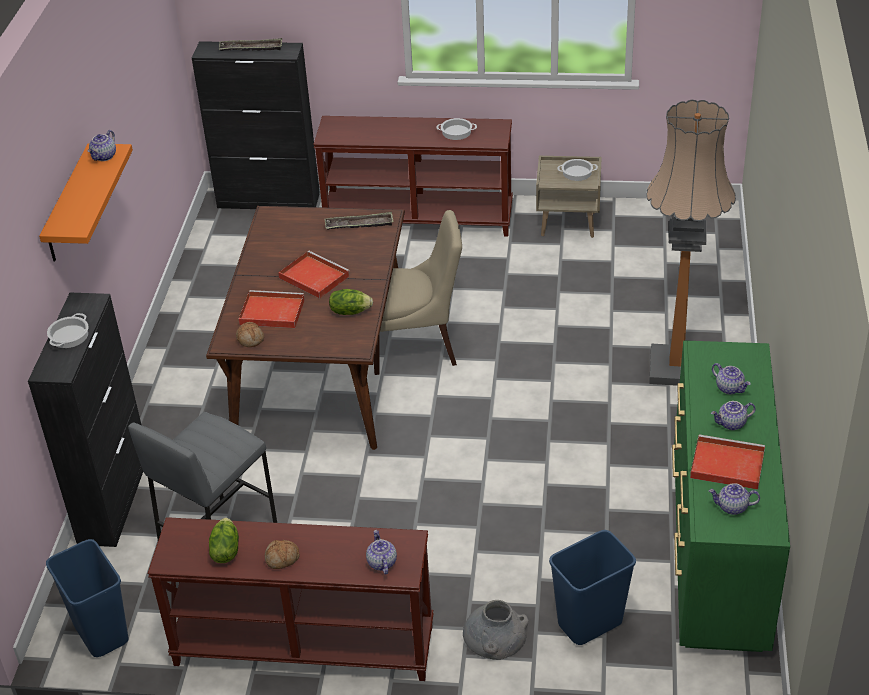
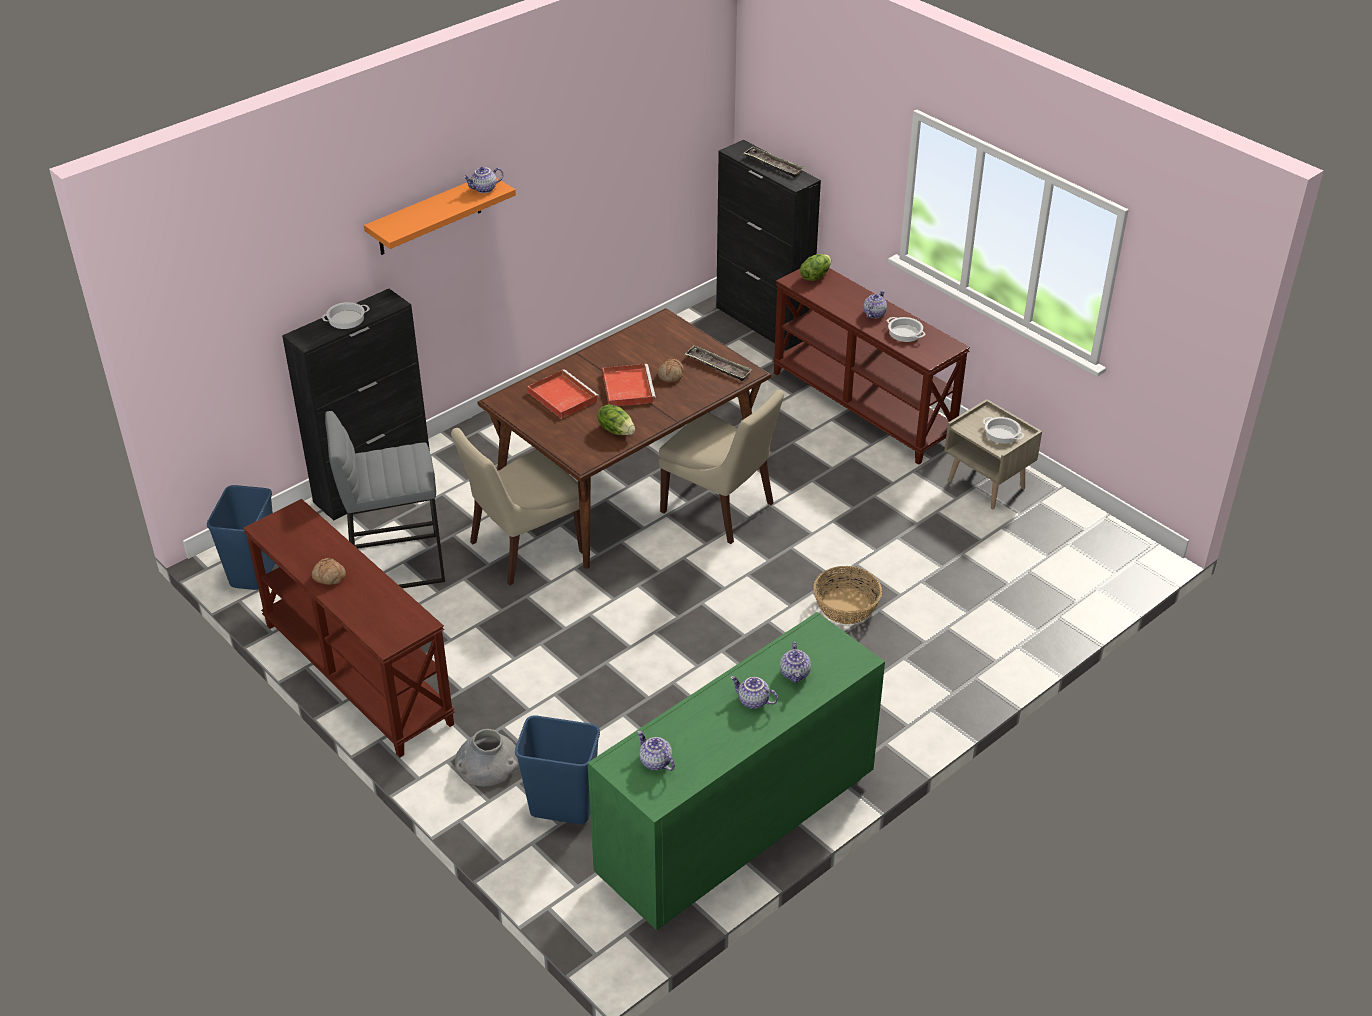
camera: 40 degrees right, 0 degrees up
lettuce [209,518,239,563] -> lettuce moved to [800,254,831,281]
bread [236,322,264,347] -> bread moved to [658,359,684,383]
teapot [366,530,397,575] -> teapot moved to [863,290,887,318]
floor lamp [646,100,736,386] -> none
red tray [690,435,765,490] -> none
none -> beige chair [451,428,583,585]
none -> basket [813,566,882,624]

